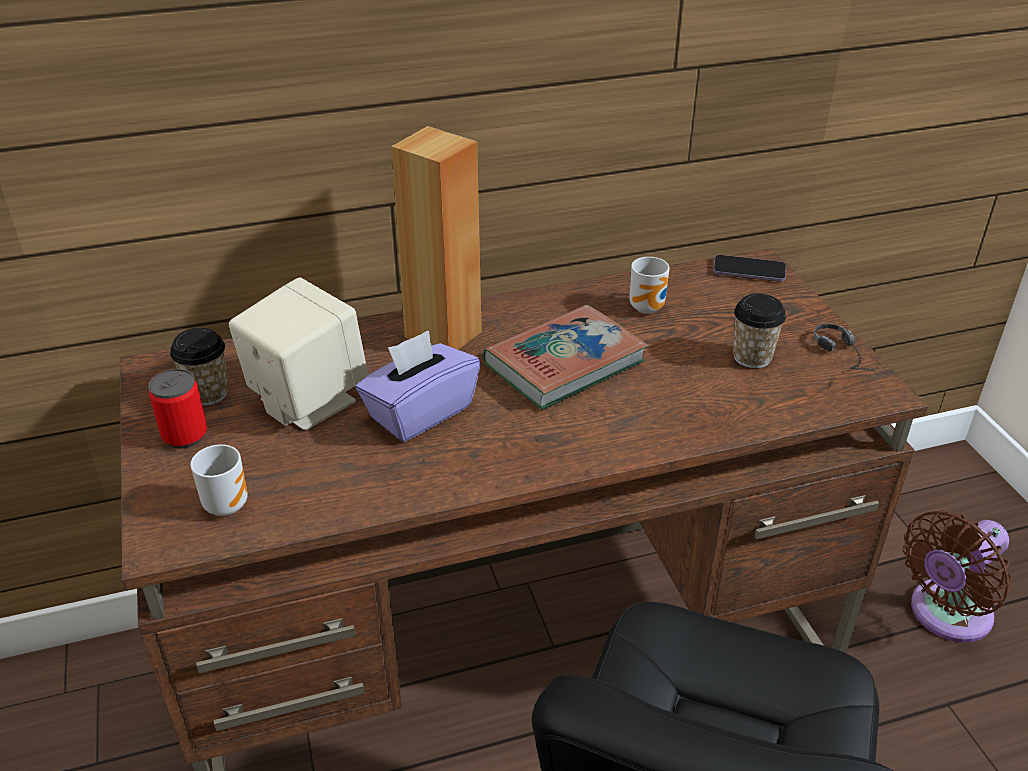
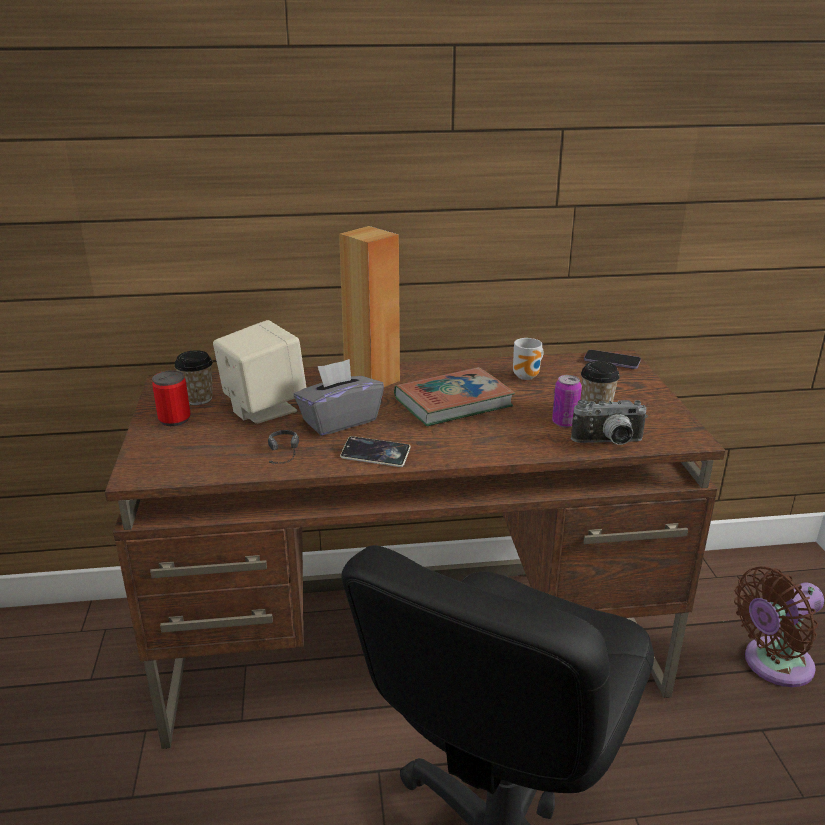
camera: 10 degrees right, 10 degrees down
mug [190,444,248,516] -> none
purple tissue box [356,330,481,442] -> grey tissue box [294,359,384,436]
headphones [814,324,877,374] -> headphones moved to [268,430,299,466]
none -> phone [340,436,411,467]
none -> can [552,375,582,427]
none -> camera [571,400,648,445]

